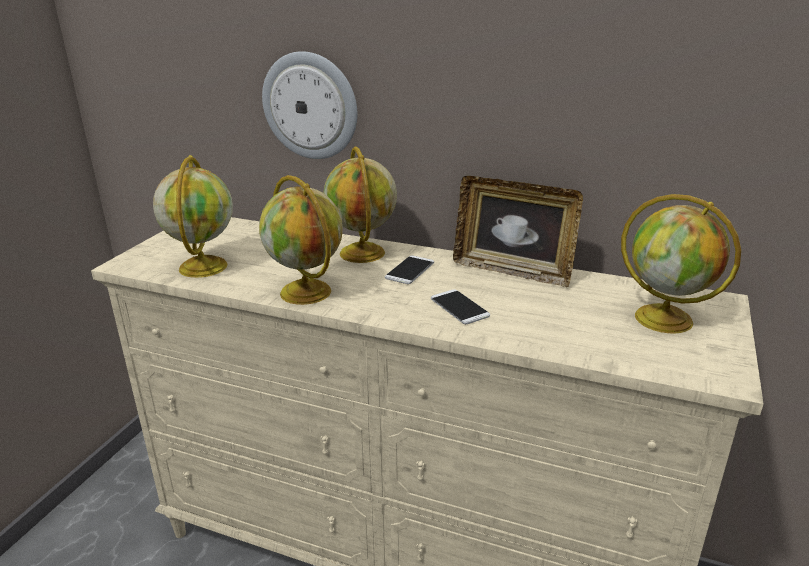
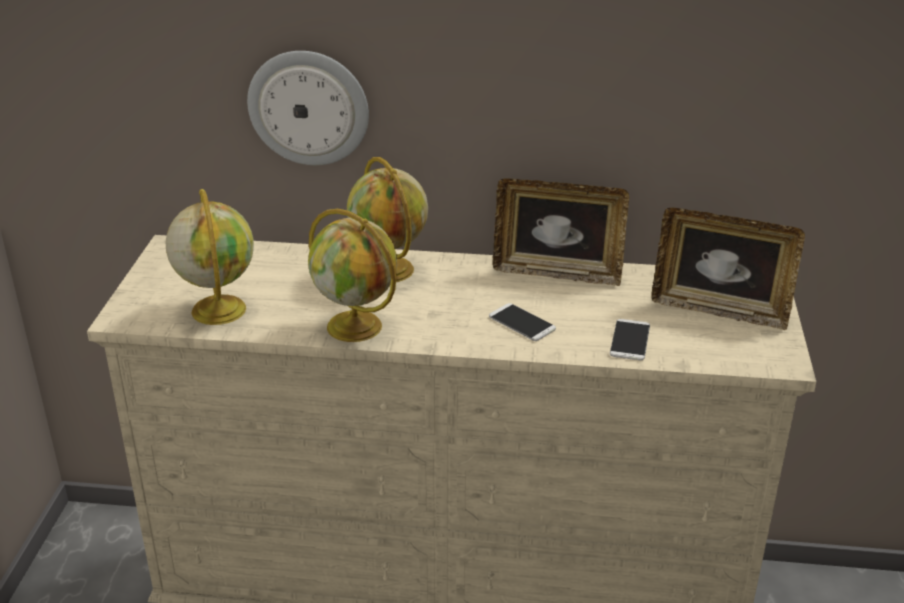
camera: 15 degrees left, 5 degrees up
phone [385,256,434,284] -> phone moved to [610,319,650,360]
globe [621,194,741,334] -> picture frame [651,208,805,330]

